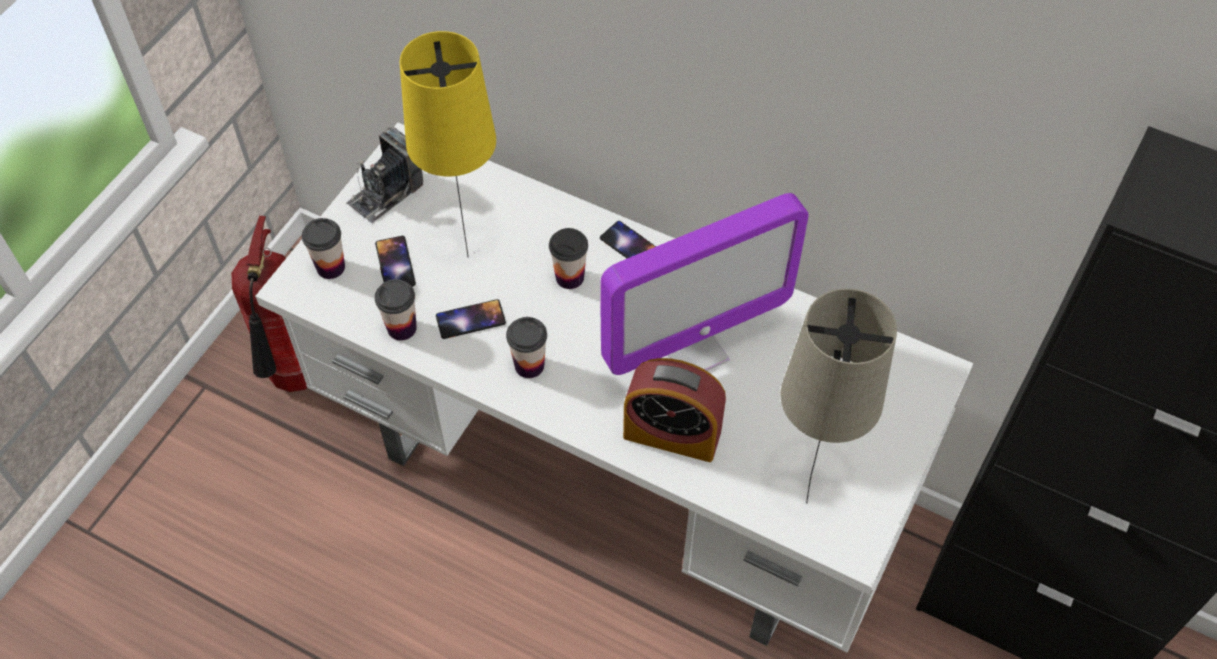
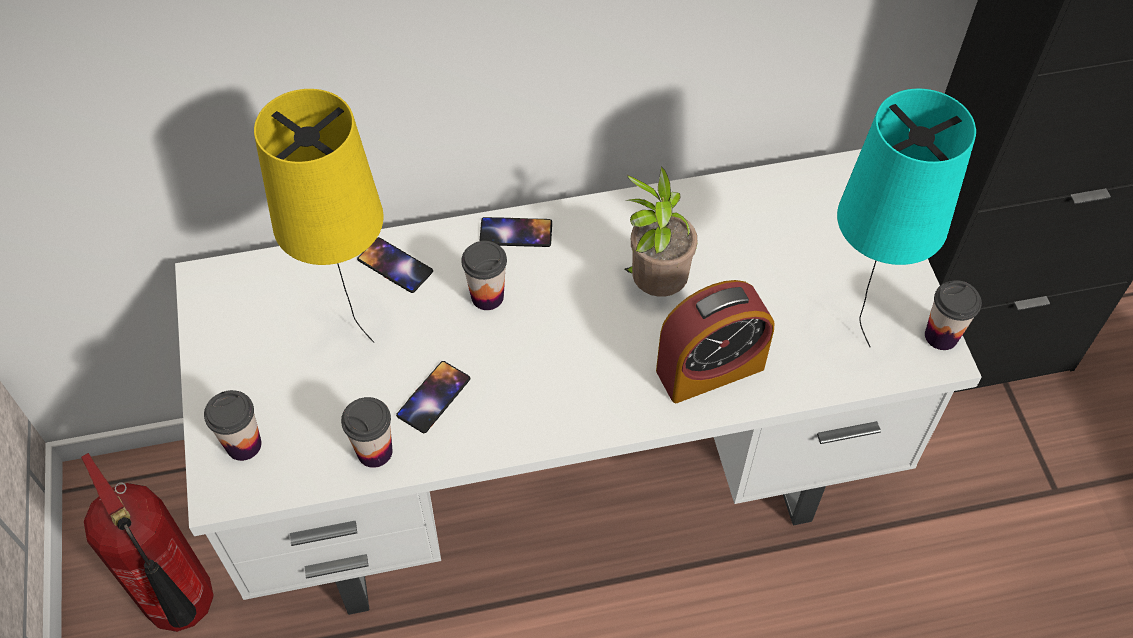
camera: 40 degrees left, 0 degrees up
camera [346,127,423,223] -> none
phone [375,236,416,287] -> phone moved to [357,237,433,293]
cup [506,317,547,378] -> cup moved to [925,280,982,350]
monitor [600,193,809,375] -> potted plant [625,166,697,297]
beige table lamp [780,288,897,504] -> turquoise table lamp [837,89,976,347]

